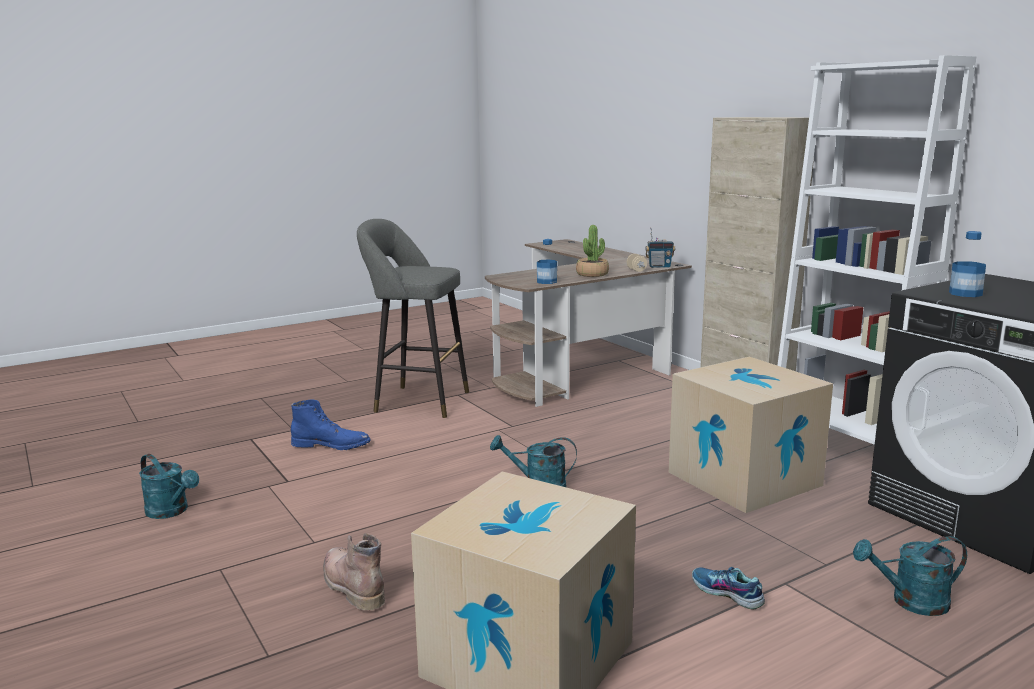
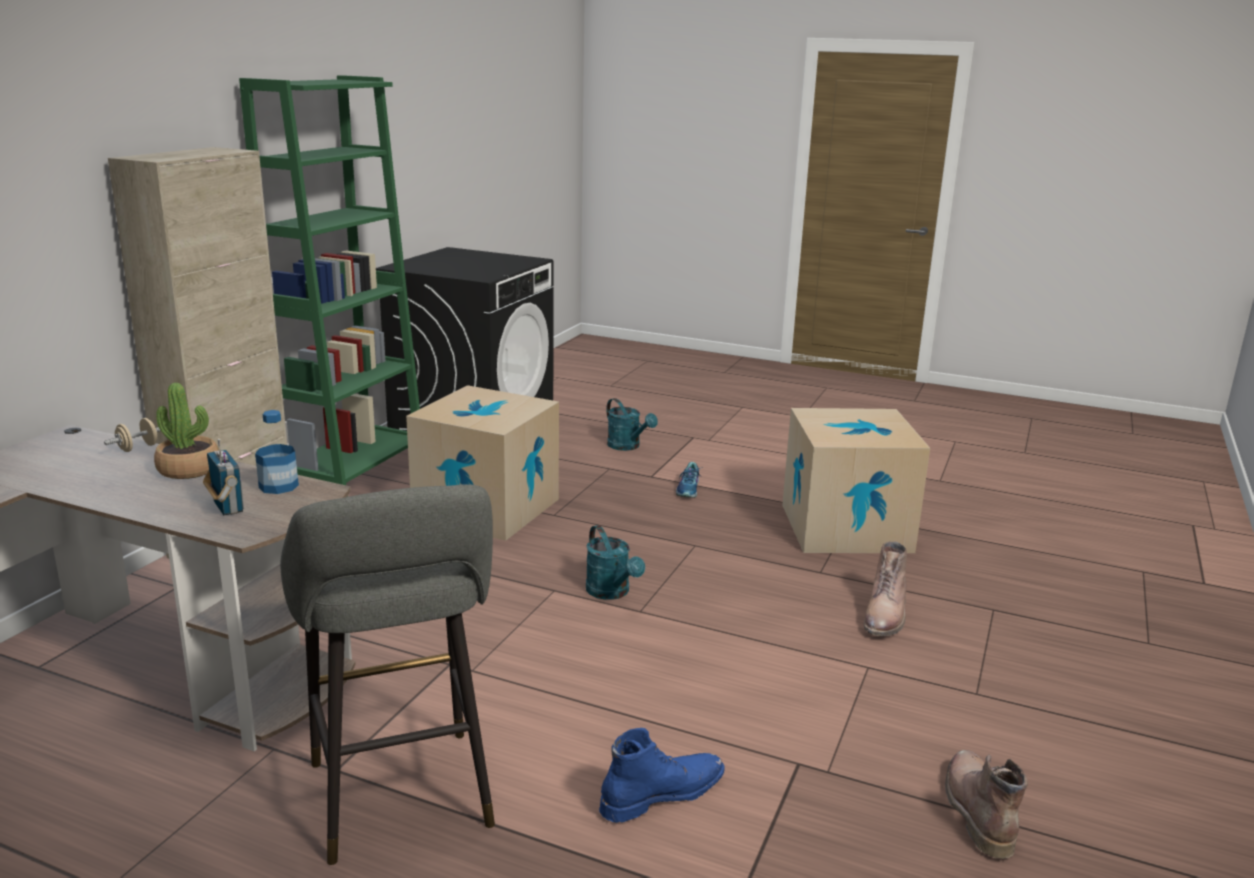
camera: 125 degrees left, 5 degrees up
turquoise watering can [139,454,199,519] -> brown boot [945,750,1028,859]
blue boot [291,399,371,450] -> blue boot turned 90 degrees clockwise [599,728,725,823]
radio [645,227,675,268] -> radio moved to [203,438,244,515]
white bookcase [777,55,976,445] -> green bookcase [239,75,420,497]
bottle [949,231,986,297] -> none

